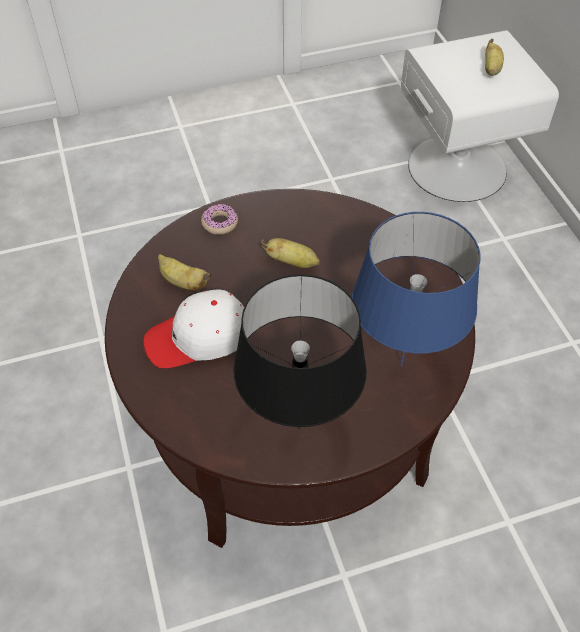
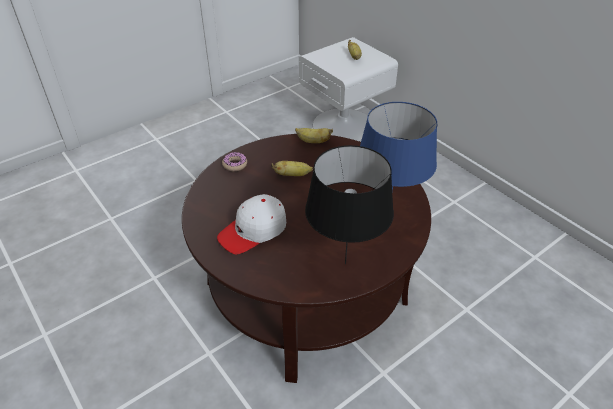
camera: 20 degrees left, 10 degrees down
banana [158,254,211,290] -> banana moved to [295,128,333,143]

